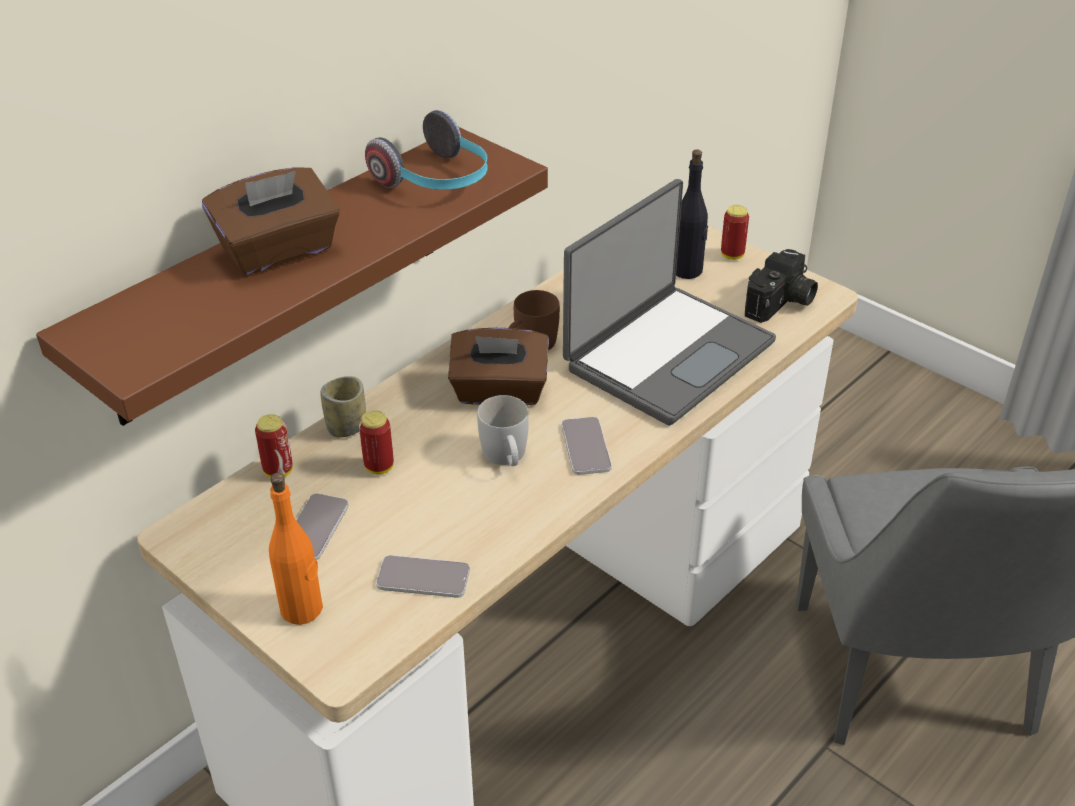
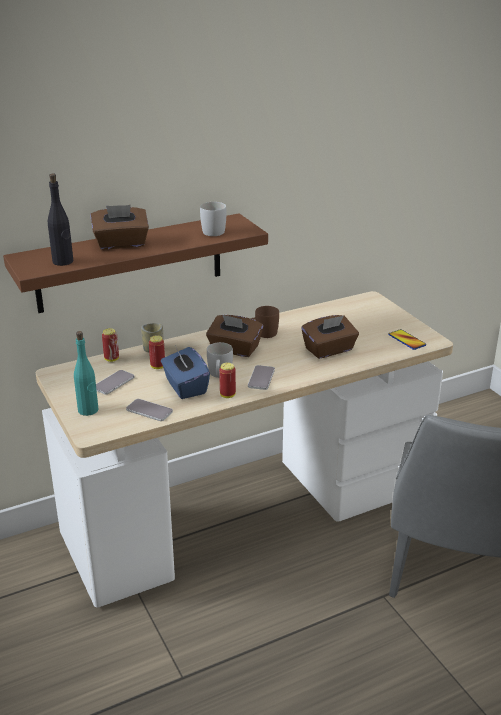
camera: 20 degrees right, 10 degrees down
orange bottle [269,473,323,625] -> turquoise bottle [74,331,99,416]
headphones [365,110,488,190] -> white mug [200,202,226,236]
laptop [563,179,776,426] -> brown tissue box [301,315,359,359]
black bottle [676,149,708,279] -> black bottle moved to [48,174,74,266]
can [721,205,749,260] -> can moved to [219,363,236,398]
camera [745,249,818,323] -> phone [388,329,426,350]
none -> blue tissue box [161,347,210,399]

